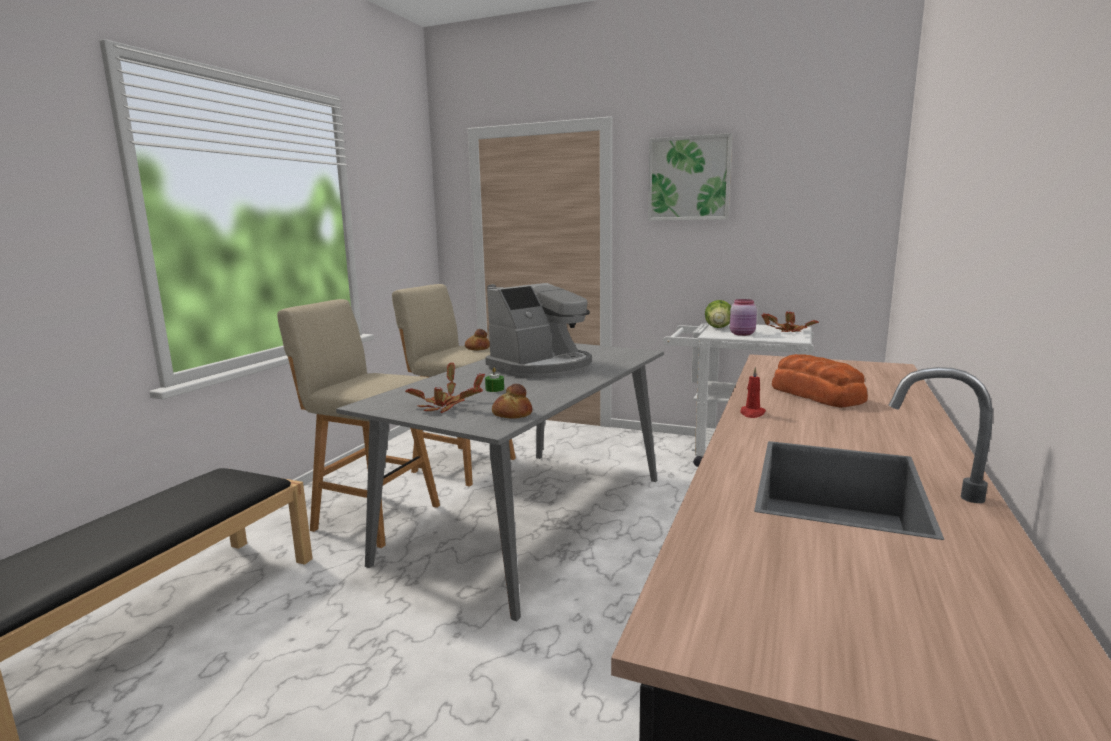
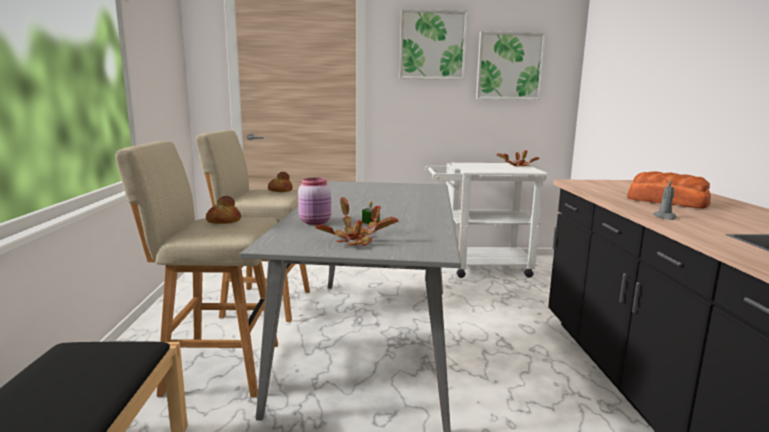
camera: 25 degrees left, 0 degrees up
coffee machine [485,283,592,378] -> none
bread [492,384,533,419] -> bread moved to [206,196,241,224]
lettuce [705,300,731,328] -> none
pink jar [730,299,757,336] -> pink jar moved to [298,178,331,225]
red candle [740,367,766,418] -> grey candle [653,179,677,220]
none -> picture [476,31,546,100]

